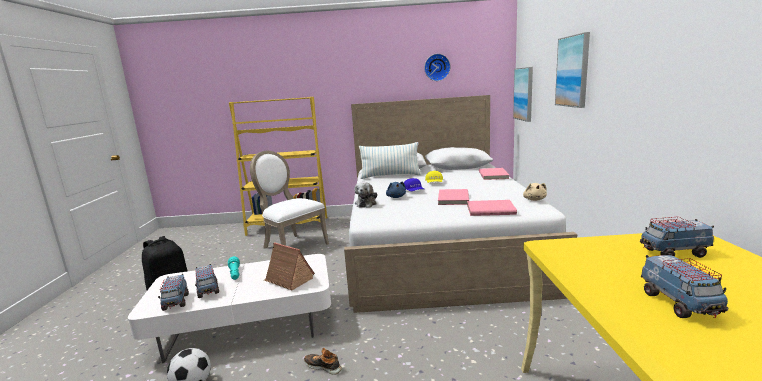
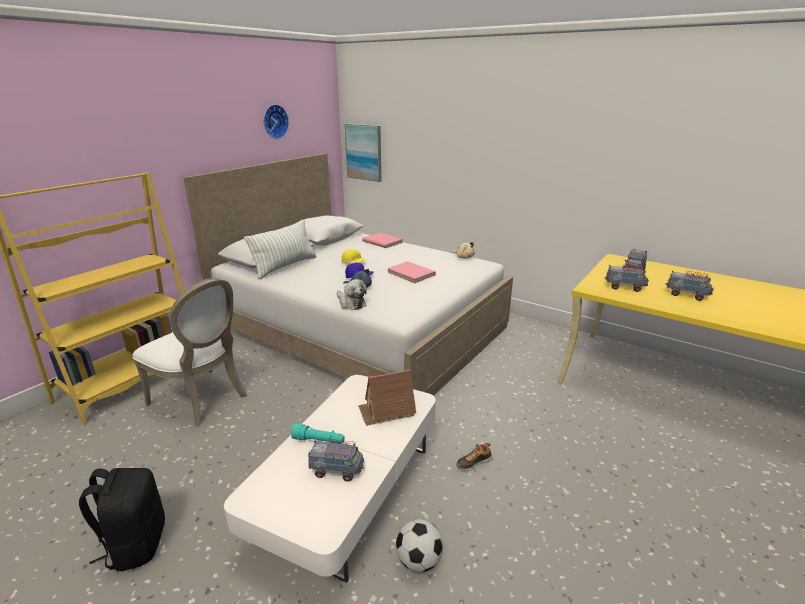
camera: 55 degrees left, 10 degrees up
toy truck [158,274,189,311] -> toy truck moved to [604,264,649,292]
white chair [250,151,329,248] -> white chair turned 135 degrees counterclockwise [132,278,247,427]
pink book [467,200,517,216] -> none
picture [555,32,590,108] -> none

